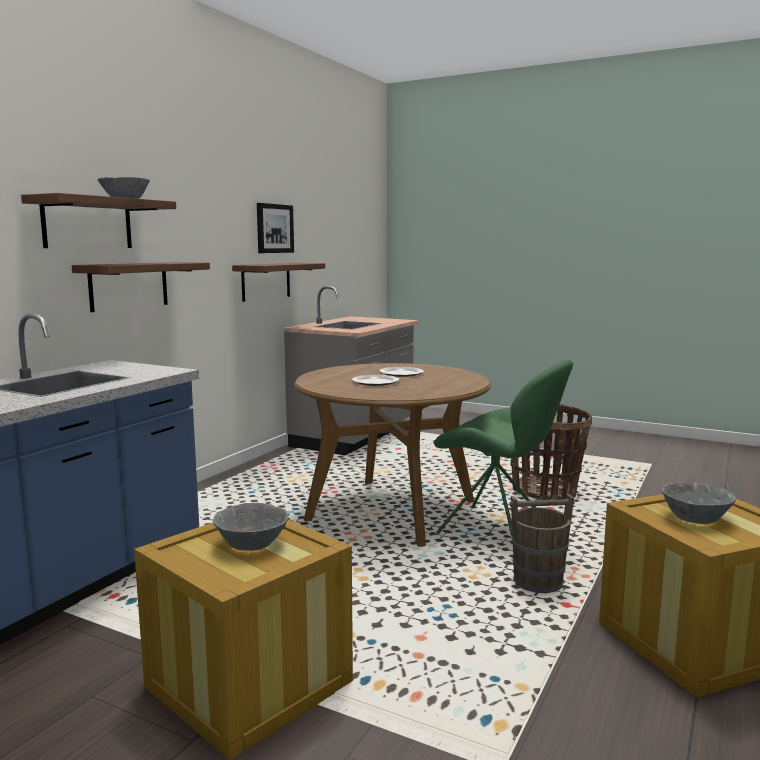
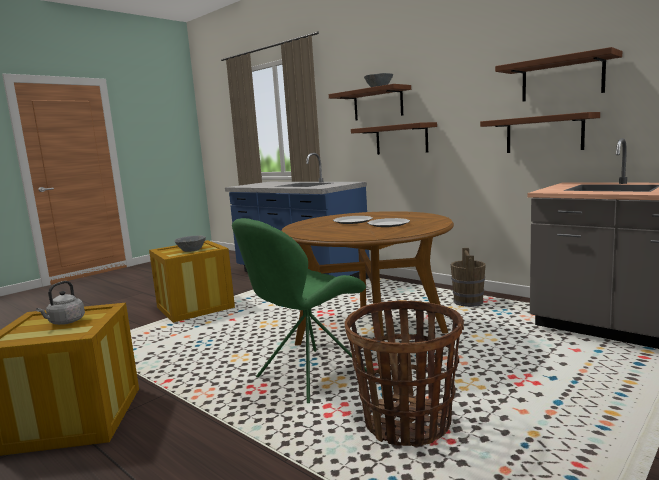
camera: 105 degrees right, 0 degrees up
picture [257,203,294,253] -> shelf [495,47,622,102]
brown bucket [510,494,574,593] -> brown bucket moved to [451,248,486,307]
grey bowl [661,482,736,524] -> grey kettle [36,281,85,325]

